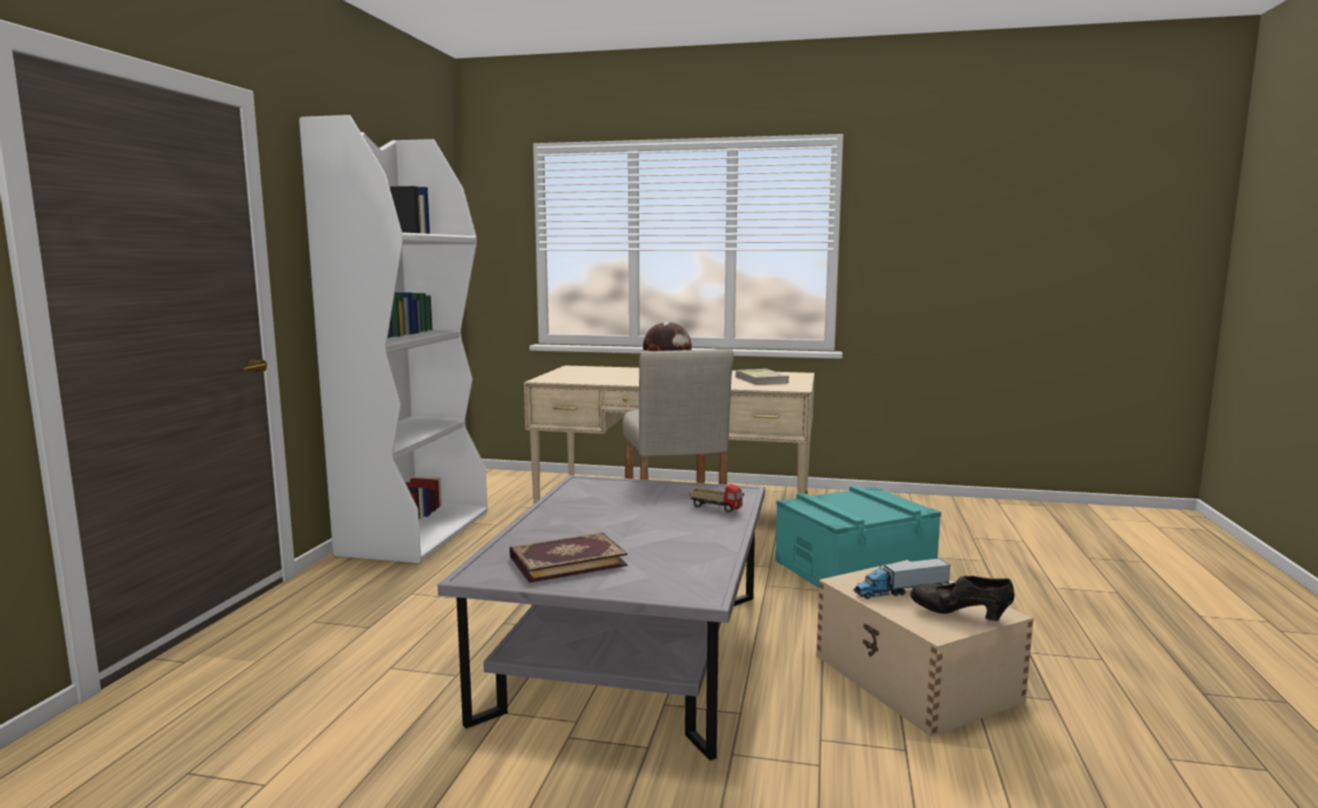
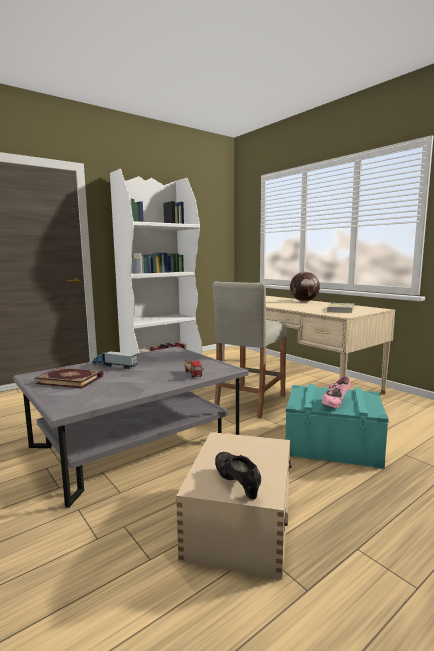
camera: 40 degrees right, 0 degrees up
toy truck [853,558,951,599] -> toy truck moved to [92,350,137,369]
none -> pink shoe [322,376,350,408]

